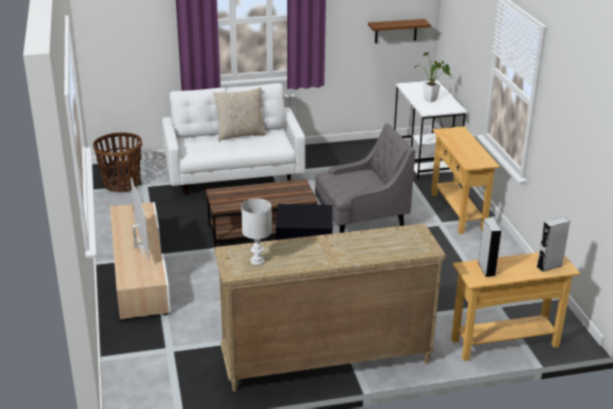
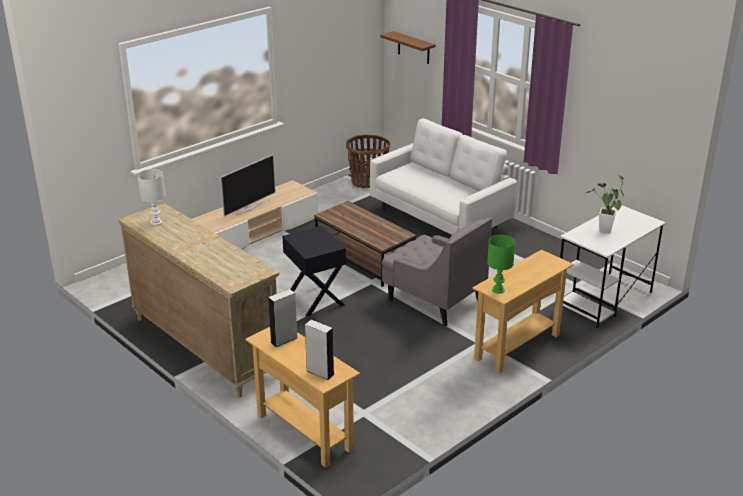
camera: 60 degrees right, 0 degrees up
beige pillow [213,87,266,141] -> none
brown shelf [368,19,431,43] -> brown shelf moved to [380,31,436,64]
none -> green table lamp [487,235,515,293]

